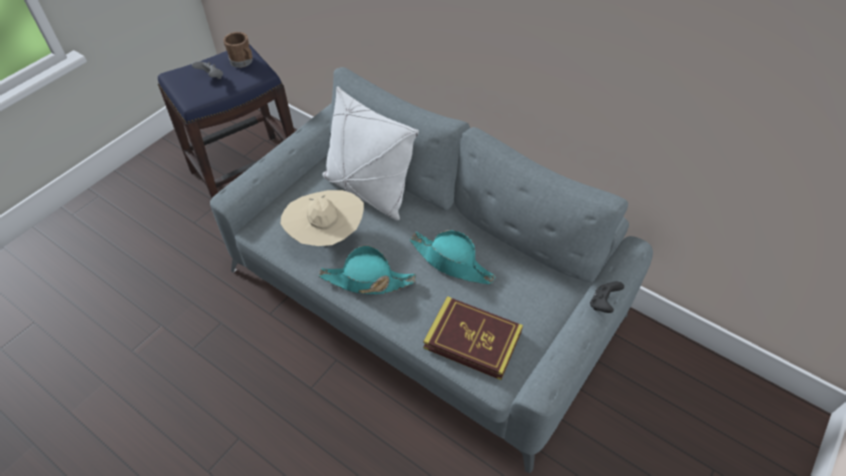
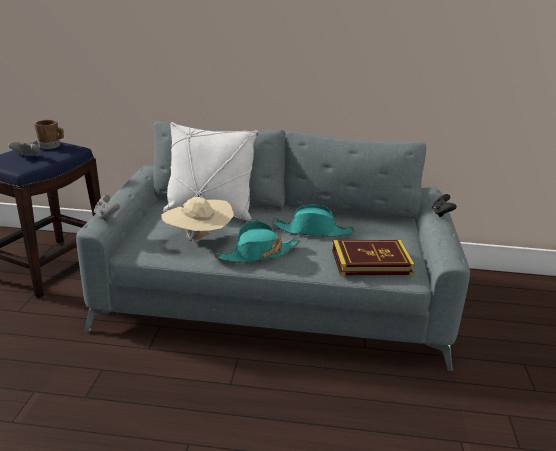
camera: 30 degrees left, 25 degrees down
none -> grey game controller [94,195,120,221]

